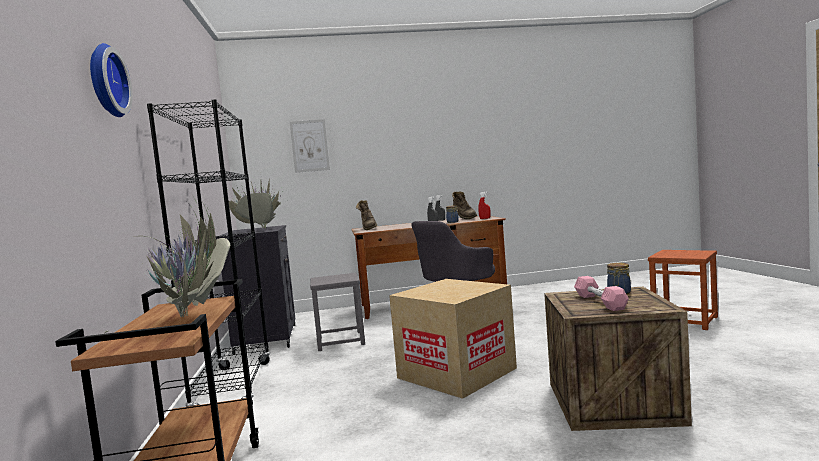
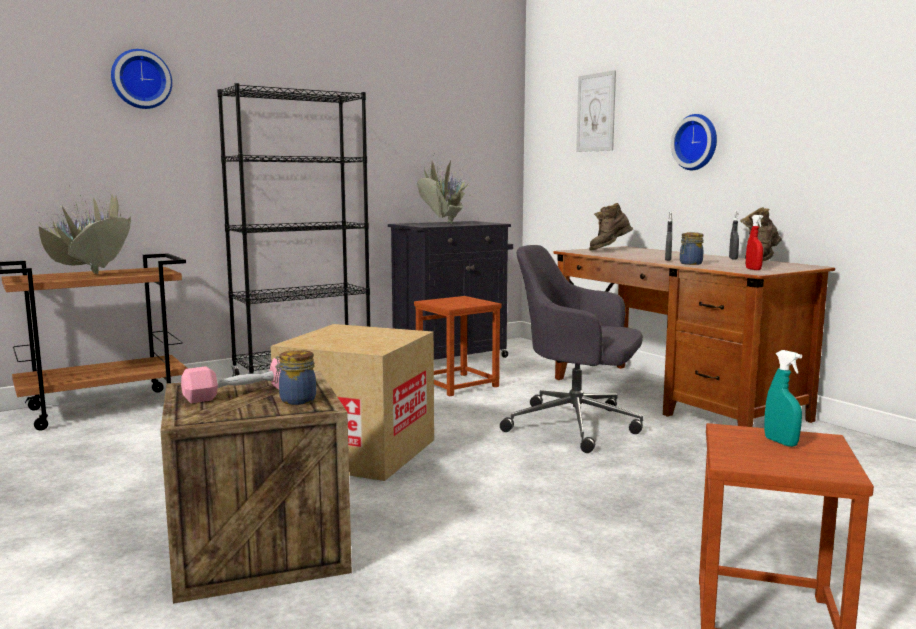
camera: 65 degrees right, 5 degrees up
grey stool [310,273,365,351] -> brown stool [414,296,502,396]
none -> wall clock [671,114,717,170]
none -> turquoise spray bottle [764,350,802,447]

